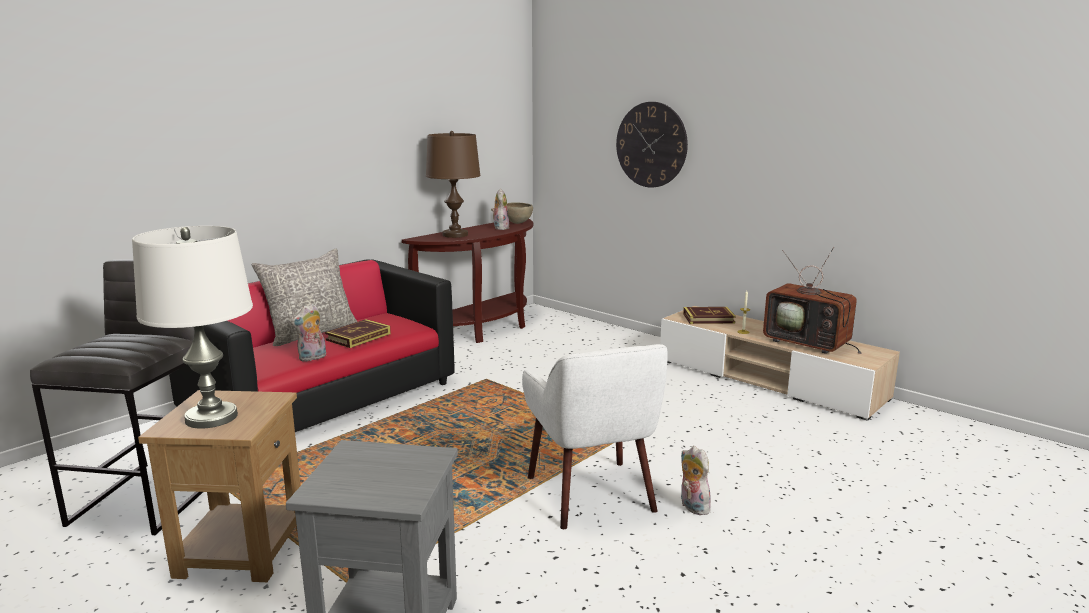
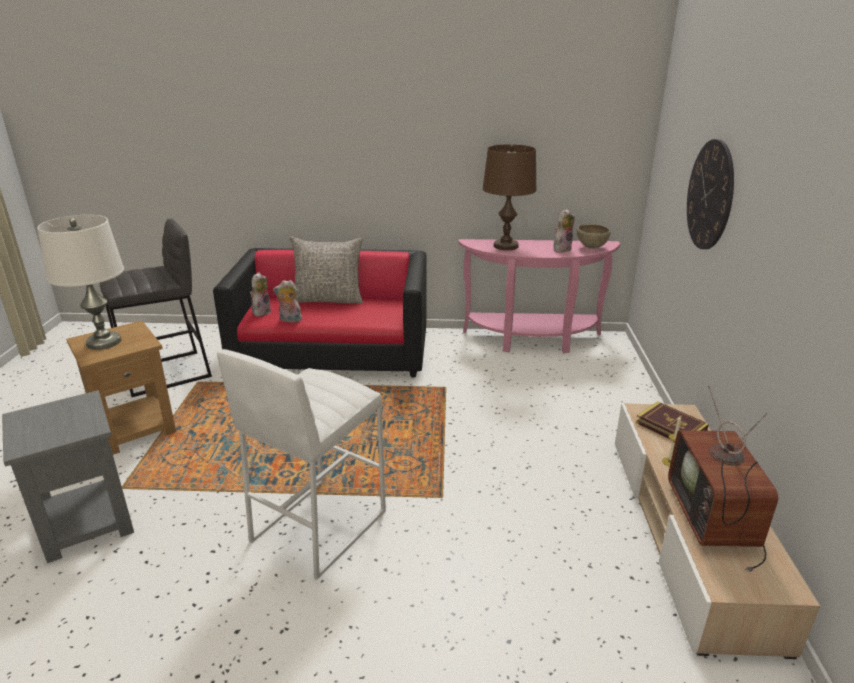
camera: 50 degrees right, 10 degrees up
book [325,319,391,348] -> none
brown console table [402,219,533,343] -> pink console table [459,239,620,353]
white armchair [522,344,668,529] -> white stool [217,349,386,580]
plush toy [681,446,711,515] -> plush toy moved to [250,272,271,317]

